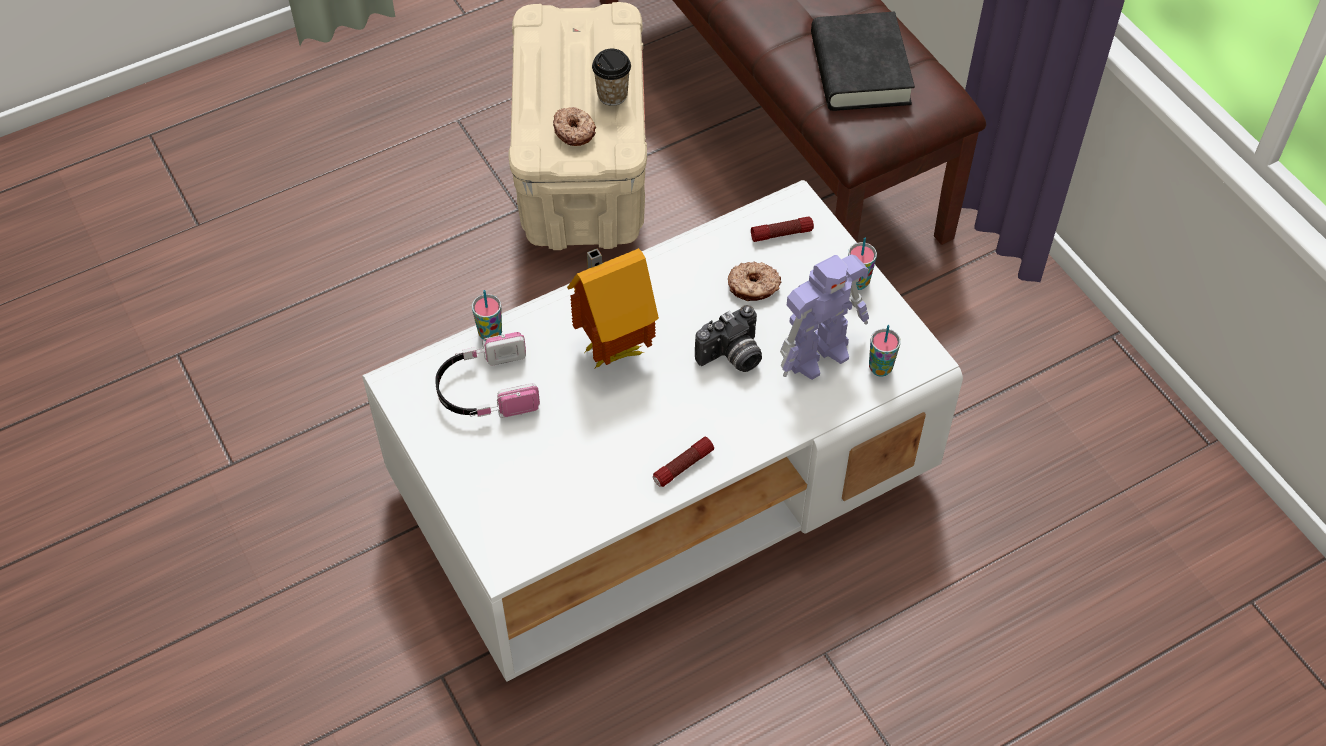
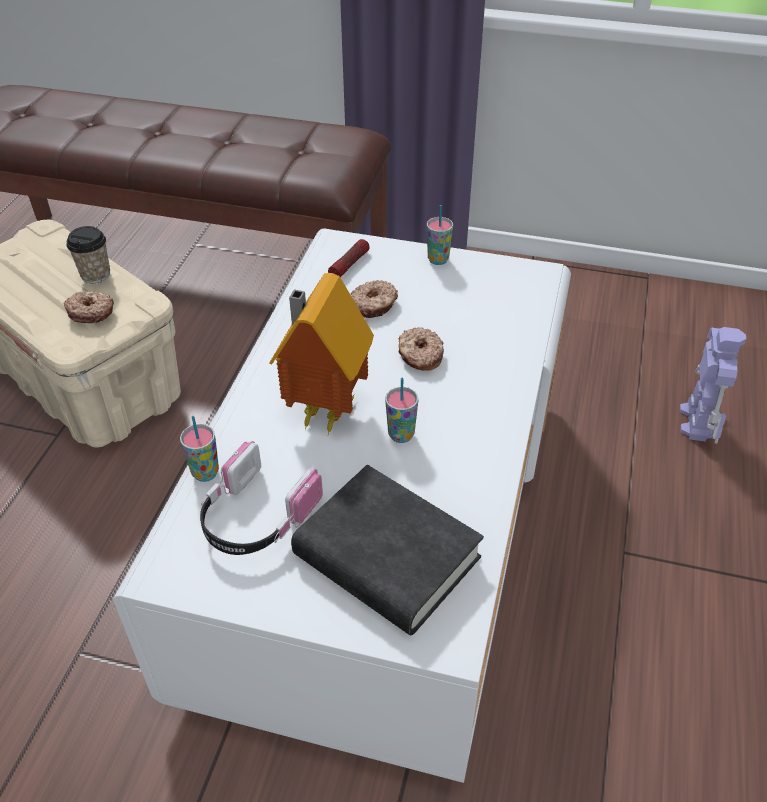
camera: 45 degrees left, 10 degrees down
flashlight [653,437,714,487] -> none
camera [695,305,762,372] -> donut [398,327,444,371]
toy robot [780,254,869,380] -> toy robot moved to [680,327,746,444]
black book [811,12,915,111] -> black book moved to [291,465,484,635]
cup [869,325,901,376] -> cup moved to [385,378,418,443]

